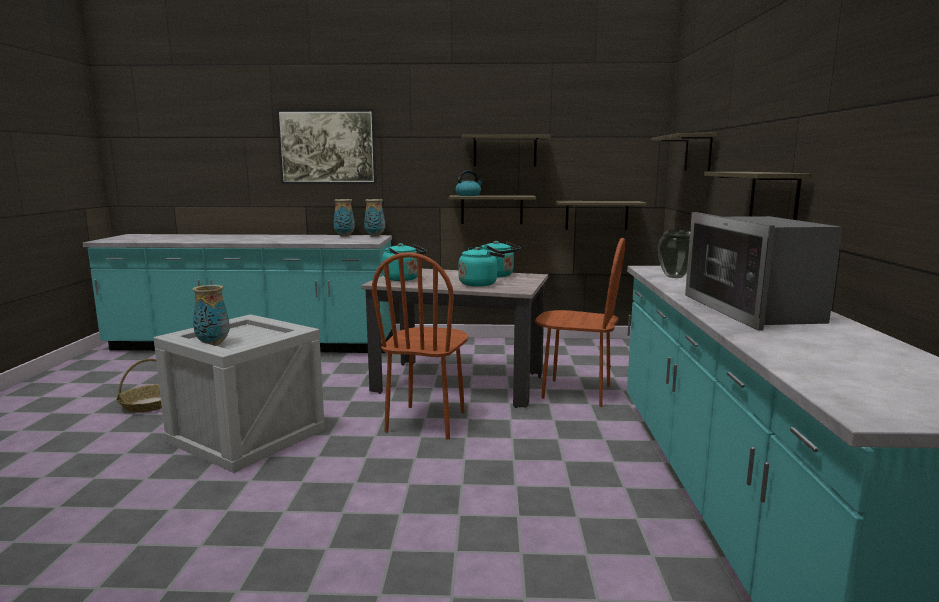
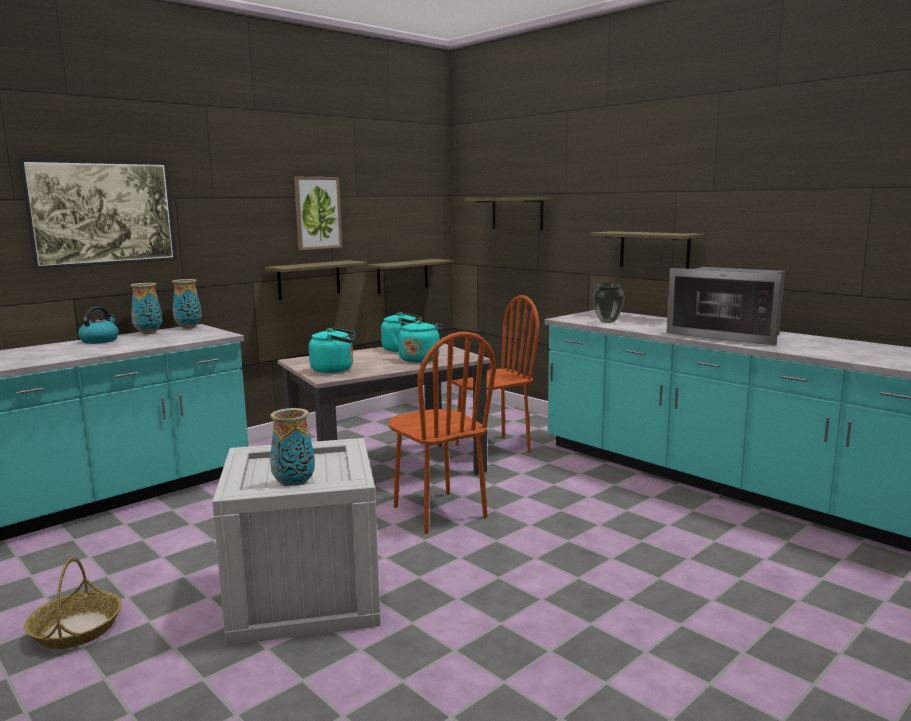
camera: 45 degrees left, 0 degrees up
kettle [455,171,483,196] -> kettle moved to [78,306,119,344]
shelf [461,135,551,166] -> picture [294,177,342,250]

